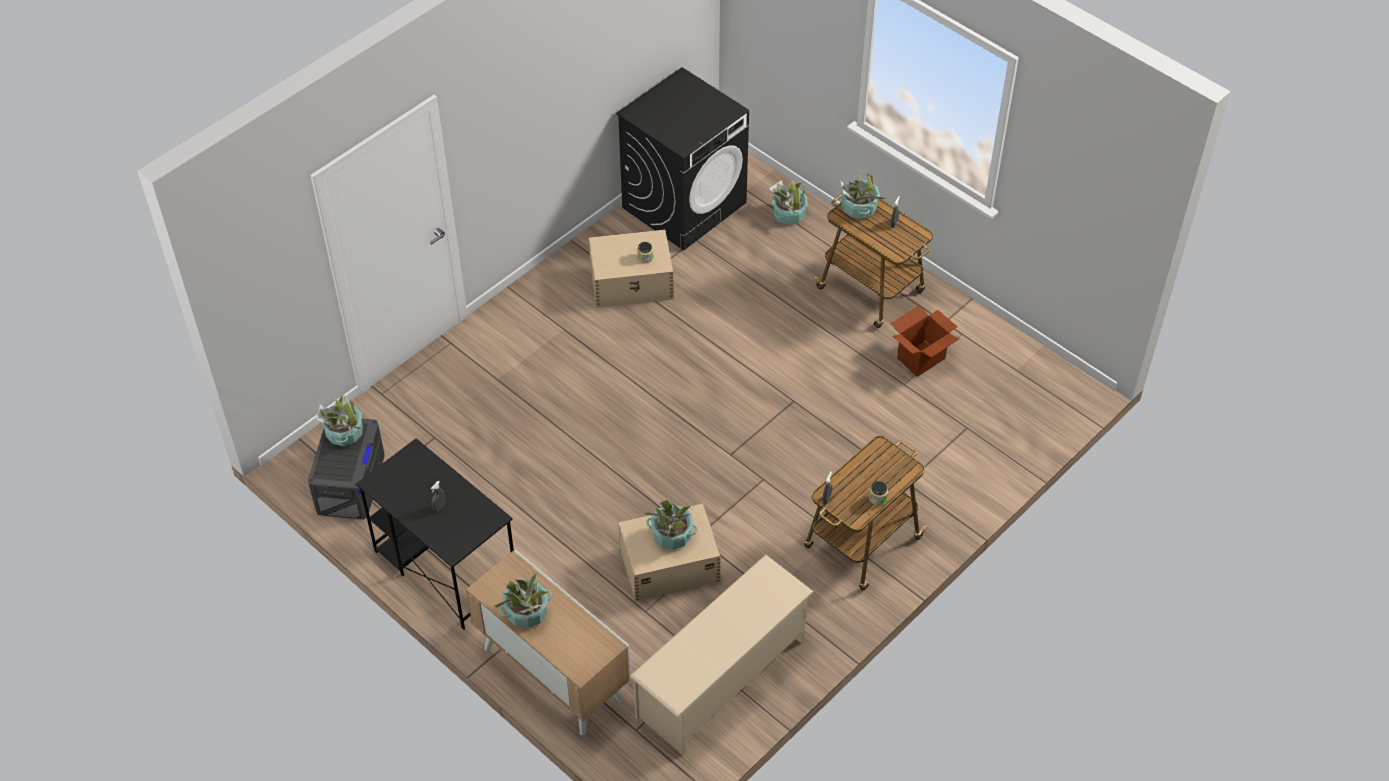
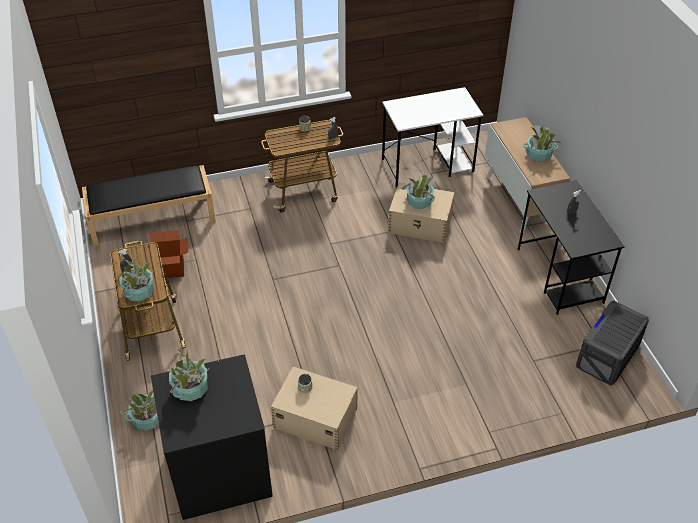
camera: 150 degrees left, 5 degrees down
potted plant [316,394,364,446] -> potted plant moved to [169,350,208,401]
beige shoe rack [629,555,813,755] -> white desk [382,87,483,187]
none -> black bench [82,165,216,246]

